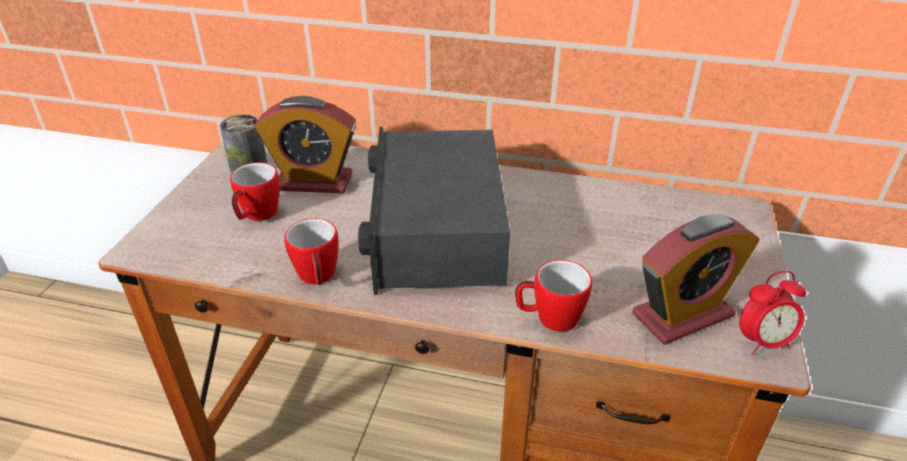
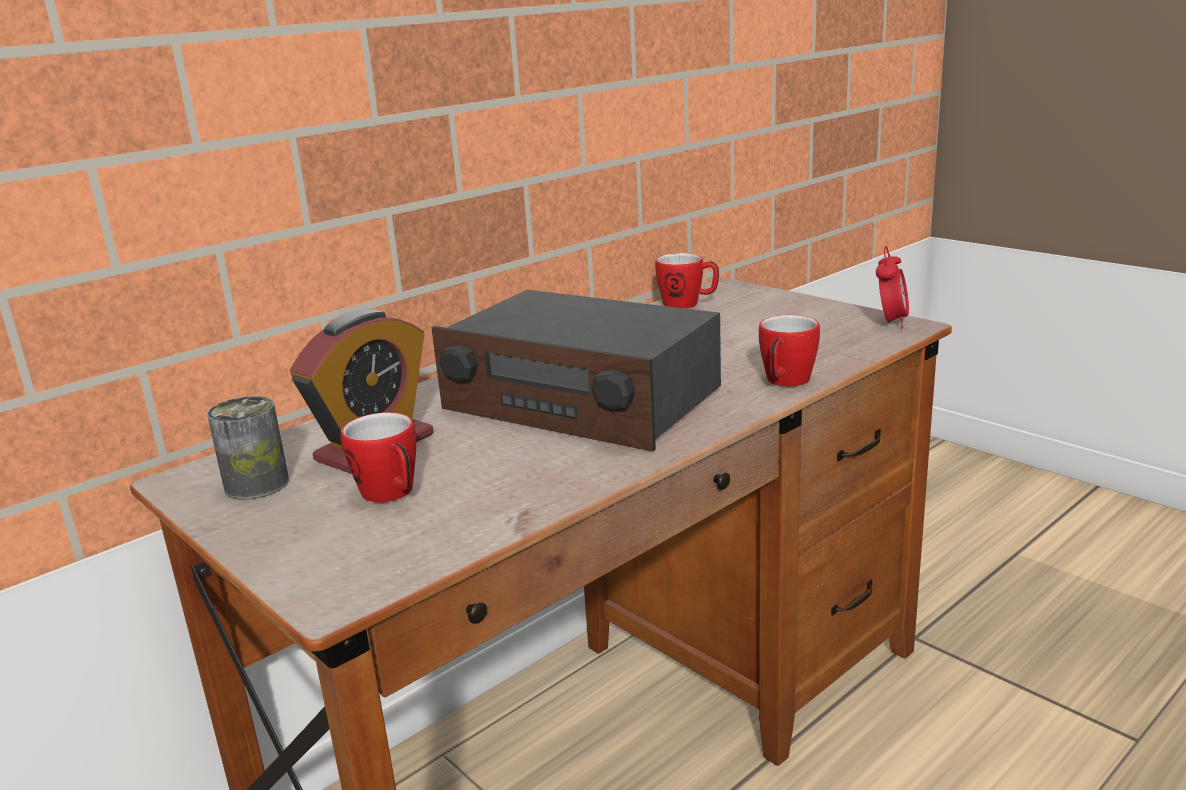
camera: 55 degrees left, 15 degrees down
mug [284,218,339,285] -> mug moved to [655,253,719,309]
alarm clock [632,214,760,345] -> none

